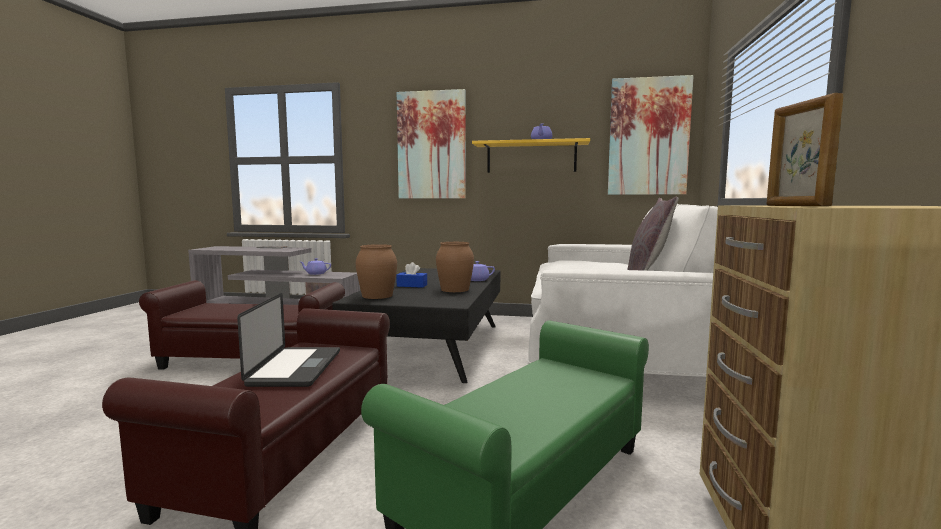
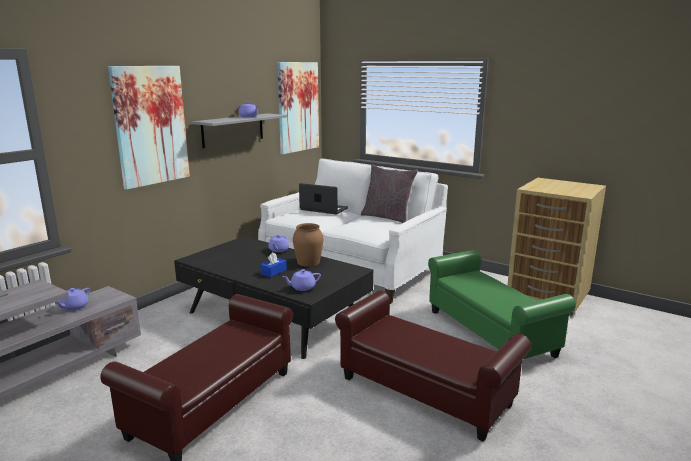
camera: 65 degrees left, 10 degrees up
laptop [237,293,340,387] -> laptop moved to [299,183,348,214]
brown vase [356,244,397,299] -> purple teapot [282,269,321,291]
yellow shelf [472,138,590,173] -> grey shelf [192,113,287,148]
picture frame [766,93,843,206] -> none

